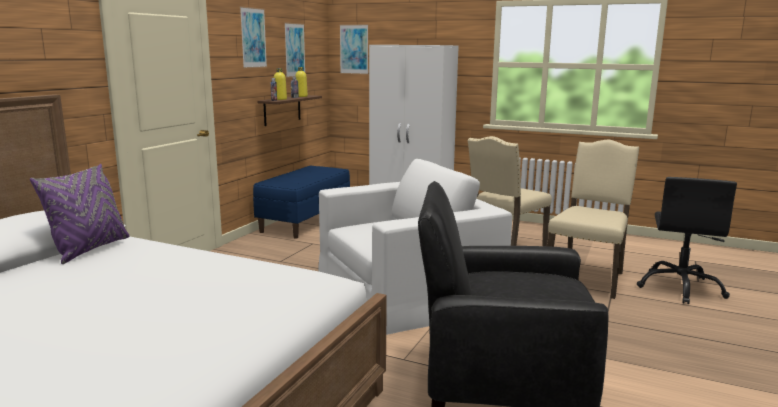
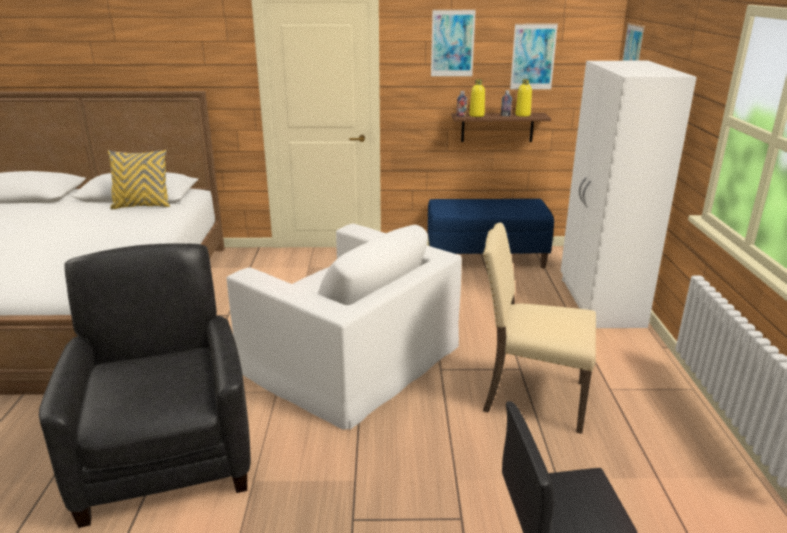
camera: 65 degrees right, 10 degrees up
purple pillow [30,164,129,264] -> yellow pillow [108,150,170,209]
beige chair [548,140,639,299] -> none

